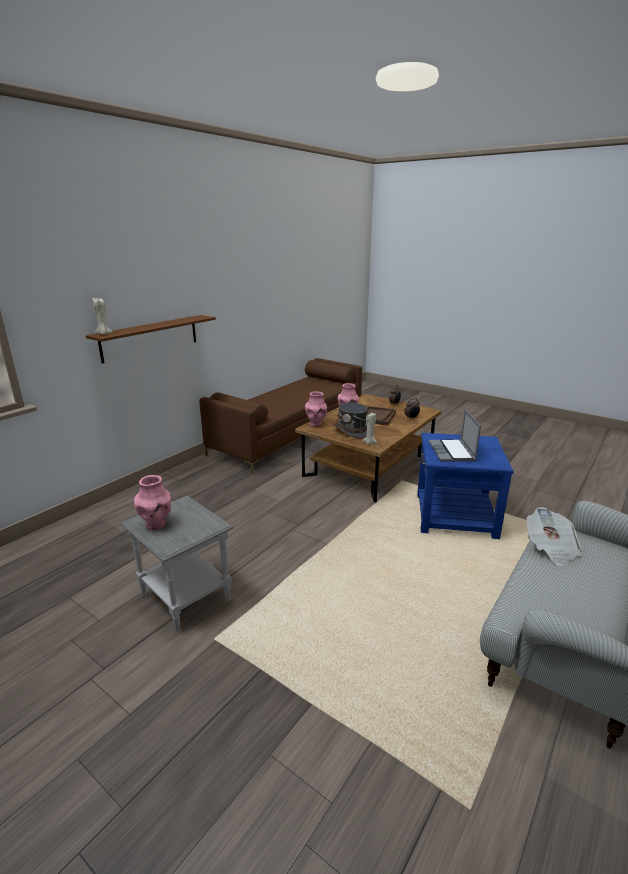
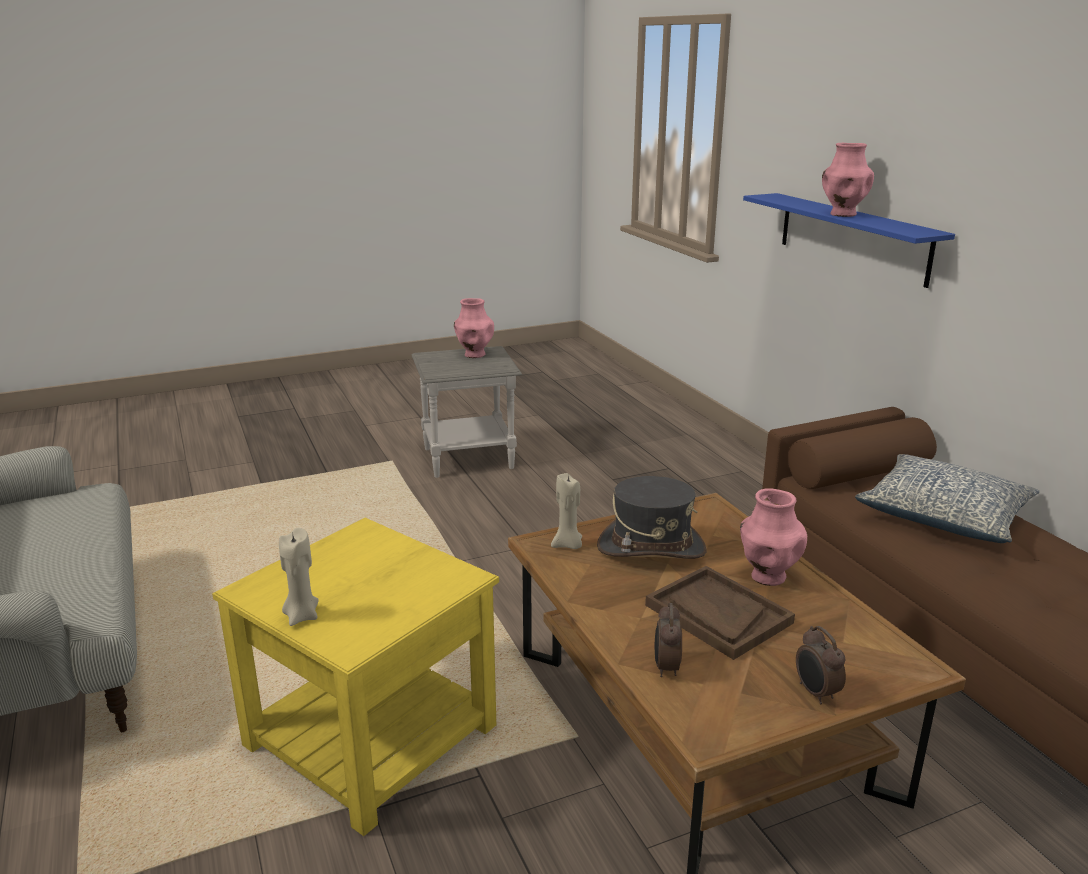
camera: 120 degrees right, 0 degrees up
brown shelf [86,315,216,364] -> blue shelf [743,193,955,288]
beige candle [92,298,113,335] -> beige candle moved to [279,528,318,626]
pink vase [305,391,327,427] -> pink vase moved to [822,143,874,217]
blue side table [417,433,514,539] -> yellow side table [212,518,499,836]
laptop [429,409,481,462] -> none
newspaper [527,507,582,566] -> none
none -> pillow [855,454,1040,543]

